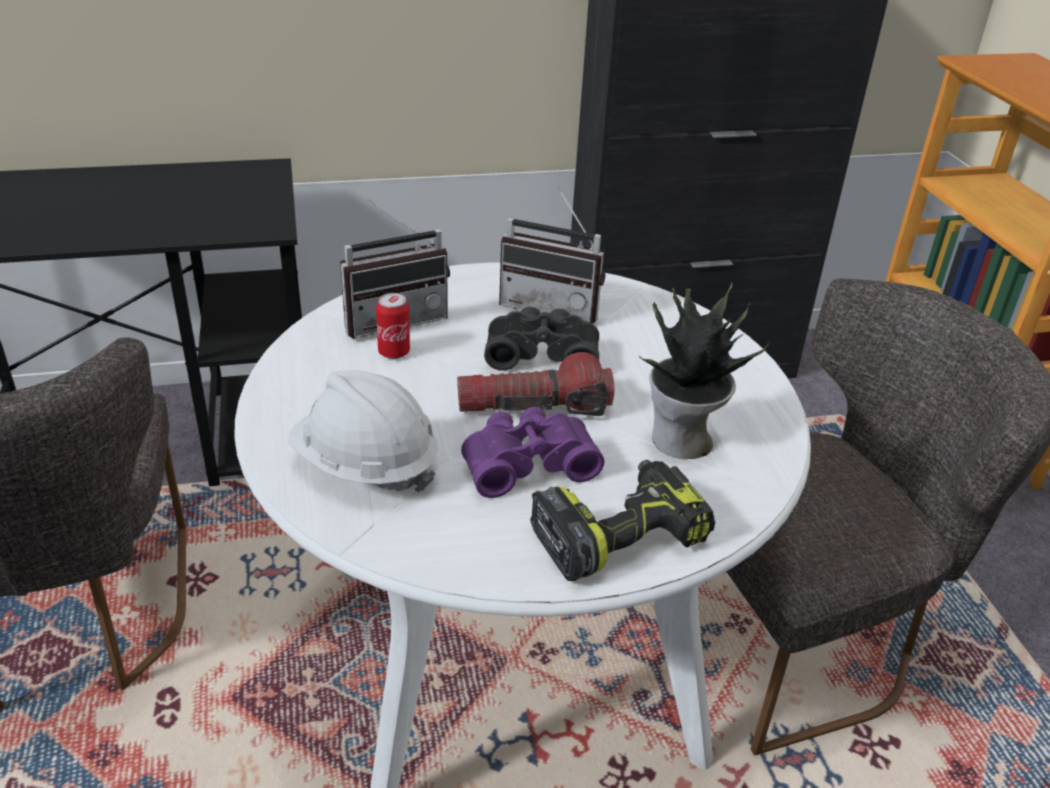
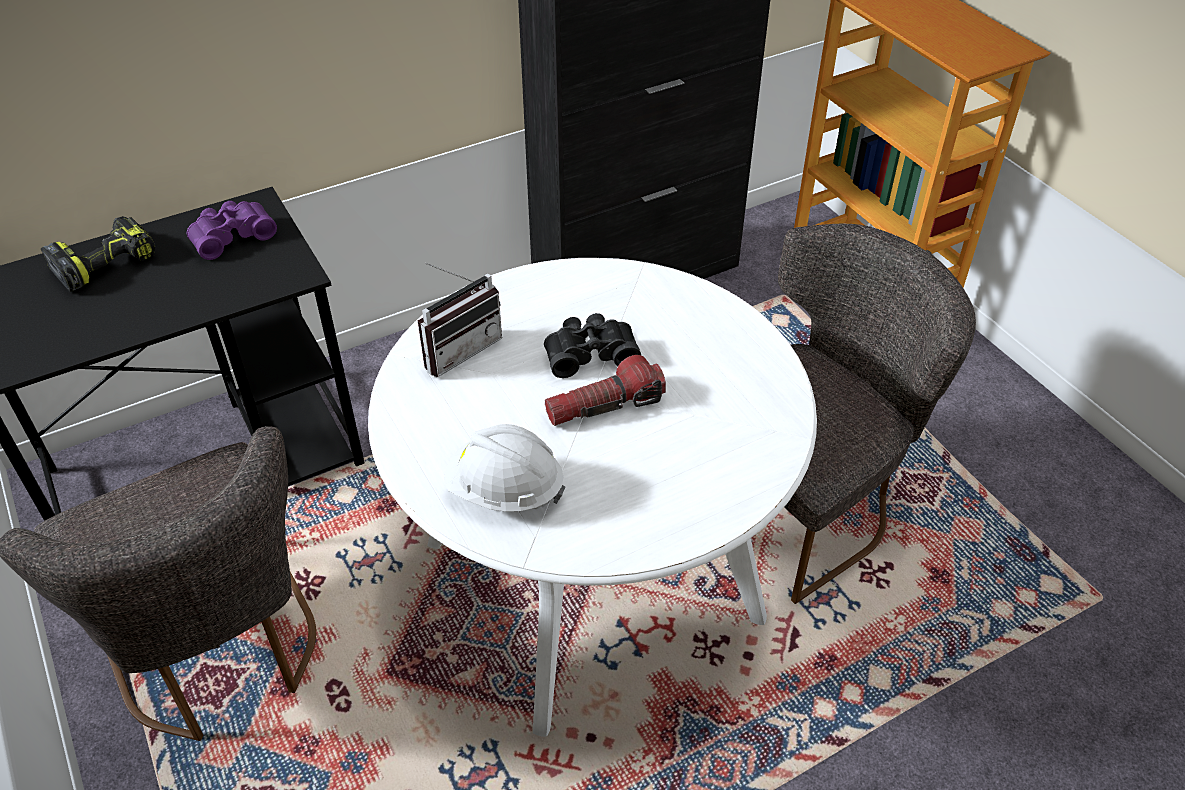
camera: 15 degrees left, 10 degrees up
can [376,293,410,359] -> none
purple binoculars [461,406,604,498] -> purple binoculars moved to [187,201,277,260]
radio [499,186,605,324] -> none
power drill [530,460,715,581] -> power drill moved to [41,216,155,292]
potted plant [639,283,770,459] -> none

